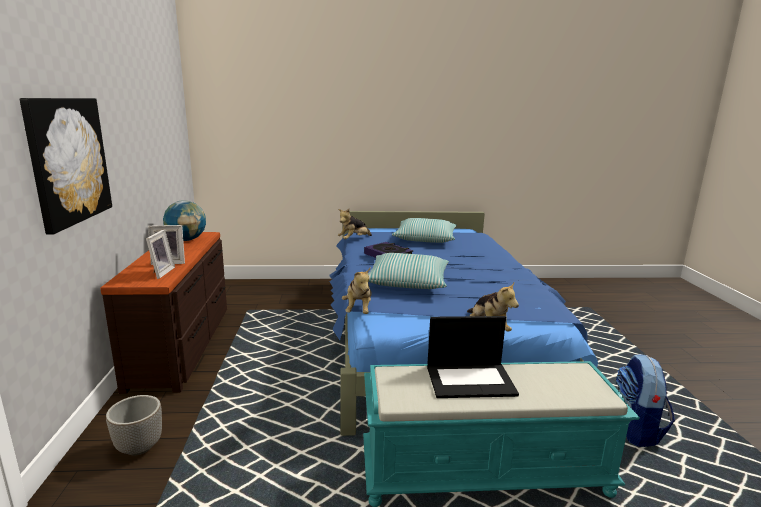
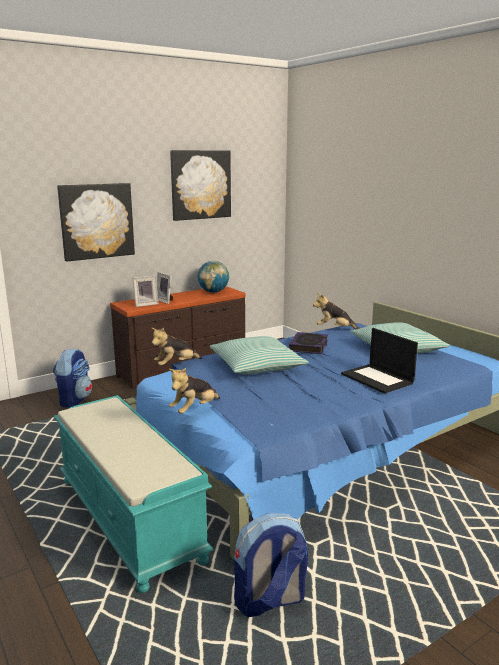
camera: 60 degrees right, 0 degrees up
planter [106,395,162,456] -> backpack [53,348,92,408]
laptop [427,316,519,398] -> laptop moved to [341,328,418,393]
none -> picture [170,150,231,221]

